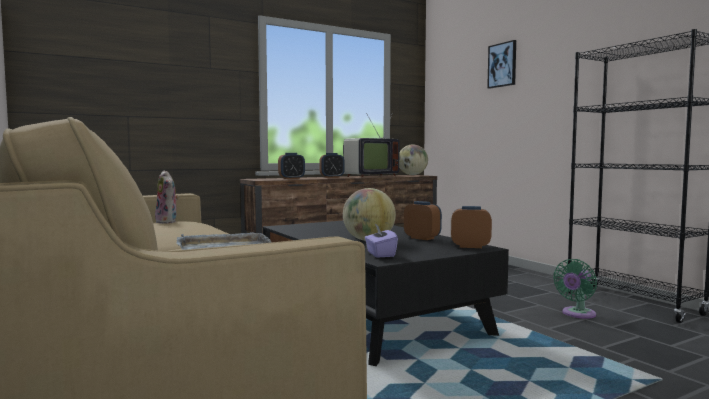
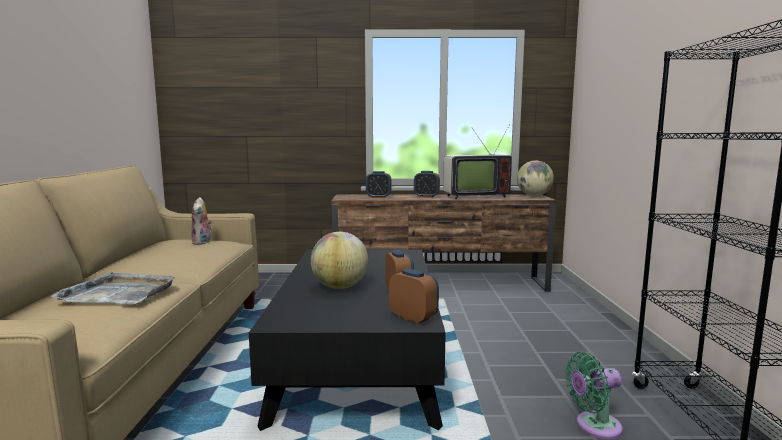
camera: 30 degrees right, 5 degrees up
purple tissue box [365,224,398,257] -> none
picture [487,40,516,89] -> none

